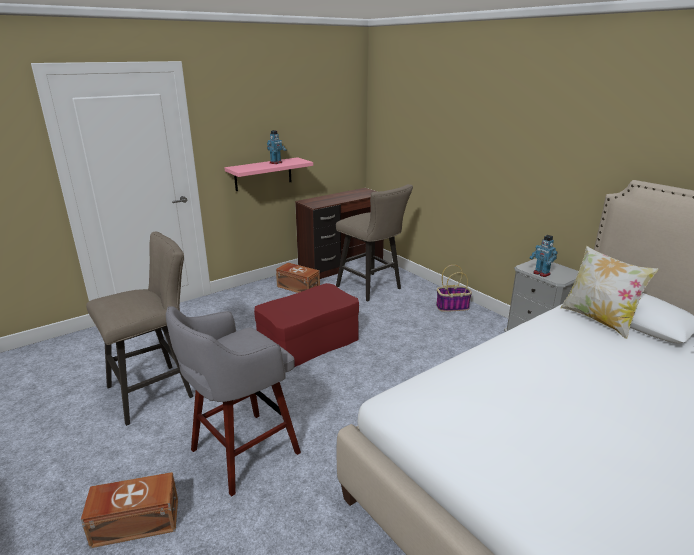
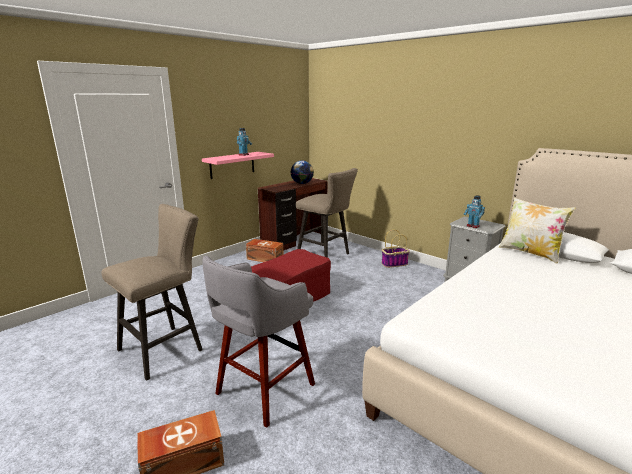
camera: 10 degrees left, 5 degrees down
none -> globe [290,161,314,184]

